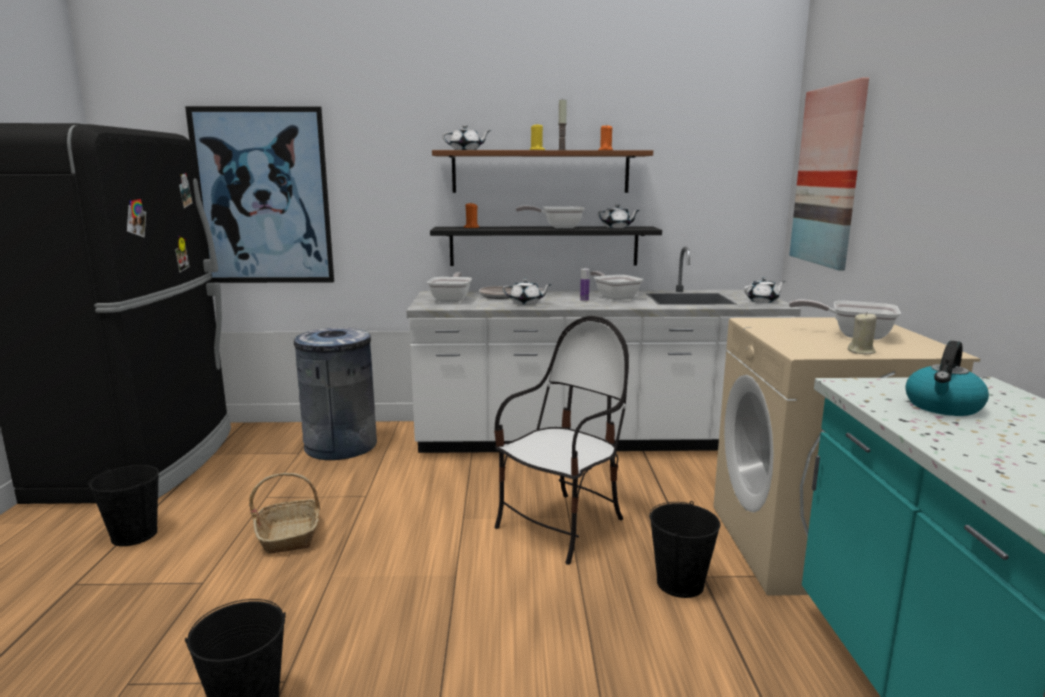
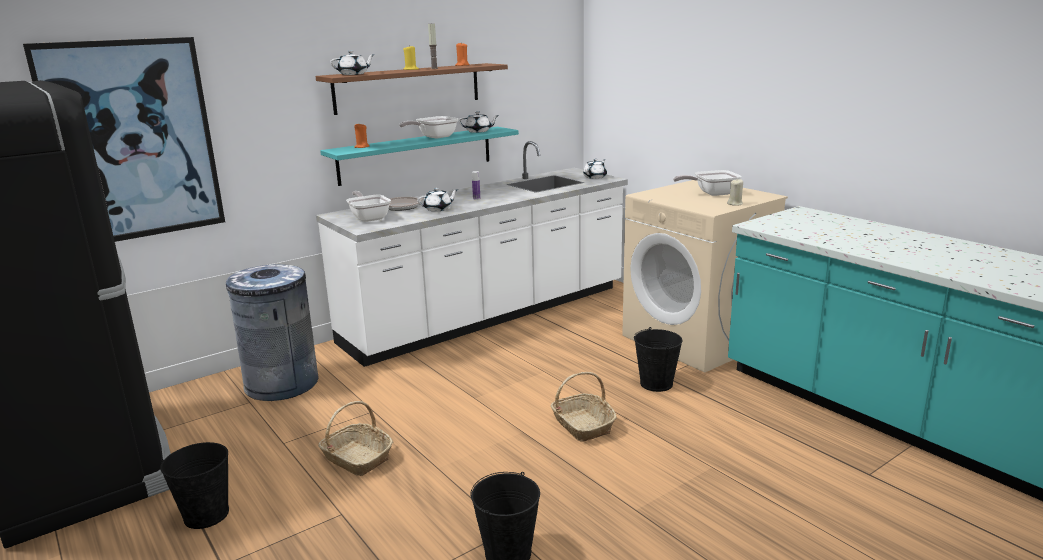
camera: 35 degrees left, 5 degrees up
black shelf [430,226,662,266] -> turquoise shelf [320,127,519,186]
chair [494,316,629,565] -> none
frying pan [590,271,643,300] -> none
picture [789,77,869,270] -> none
kettle [905,341,989,416] -> none
none -> basket [550,372,617,442]

